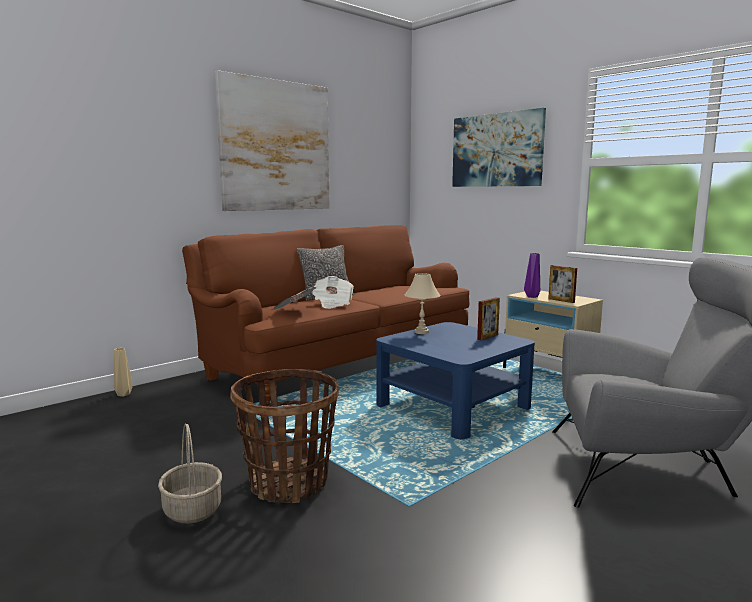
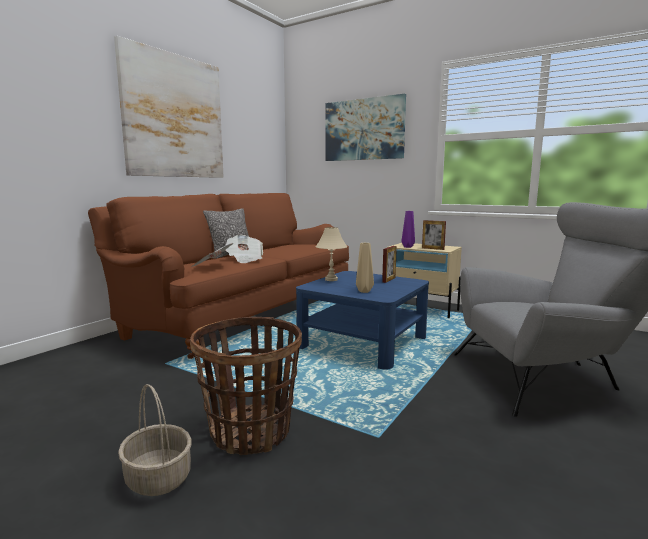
camera: 15 degrees left, 0 degrees up
beige vase [114,348,133,397] -> beige vase moved to [356,243,374,293]

